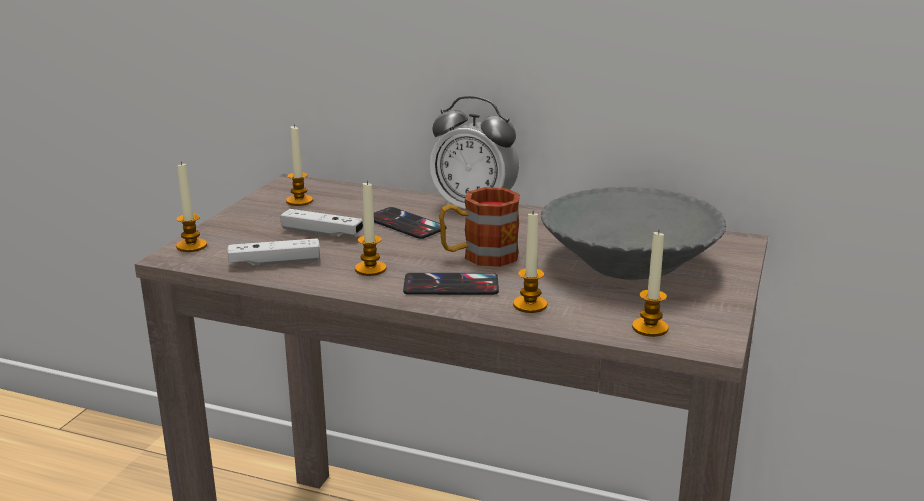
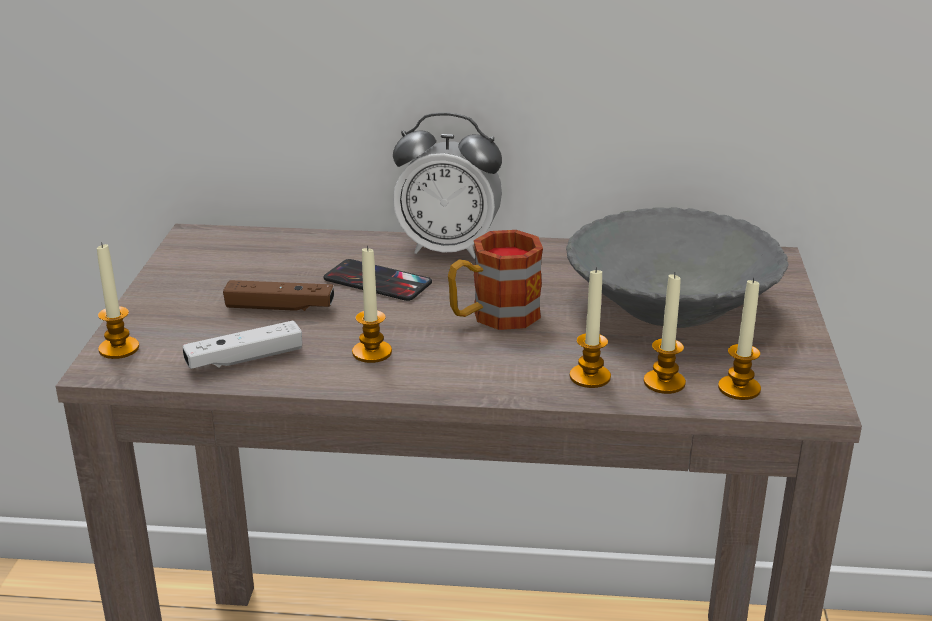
camera: 15 degrees left, 5 degrees up
white game controller [280,209,363,237] -> brown game controller [223,280,334,311]
candle [286,125,313,206] -> candle moved to [644,273,686,394]
phone [403,273,499,295] -> none

